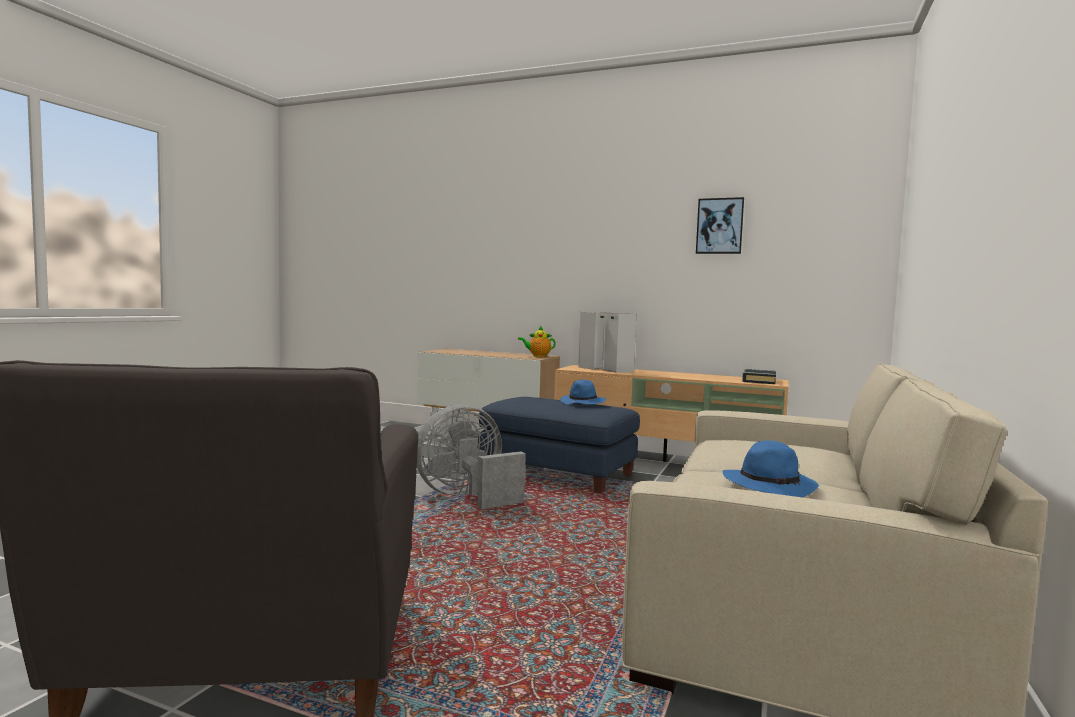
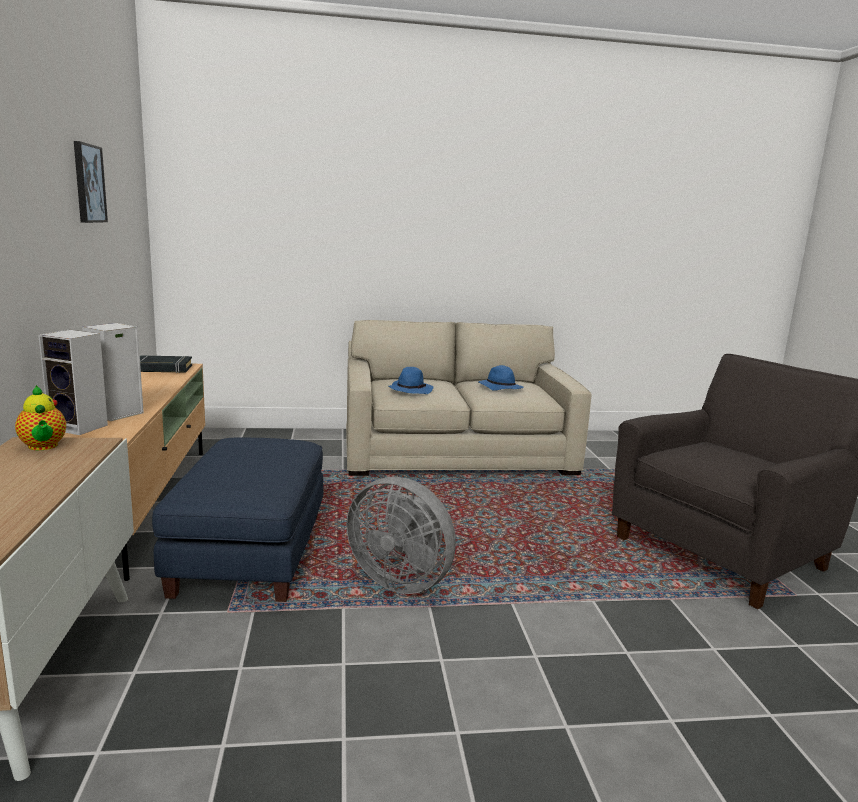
camera: 120 degrees left, 10 degrees up
blue hat [560,380,606,405] -> blue hat moved to [389,367,433,394]

